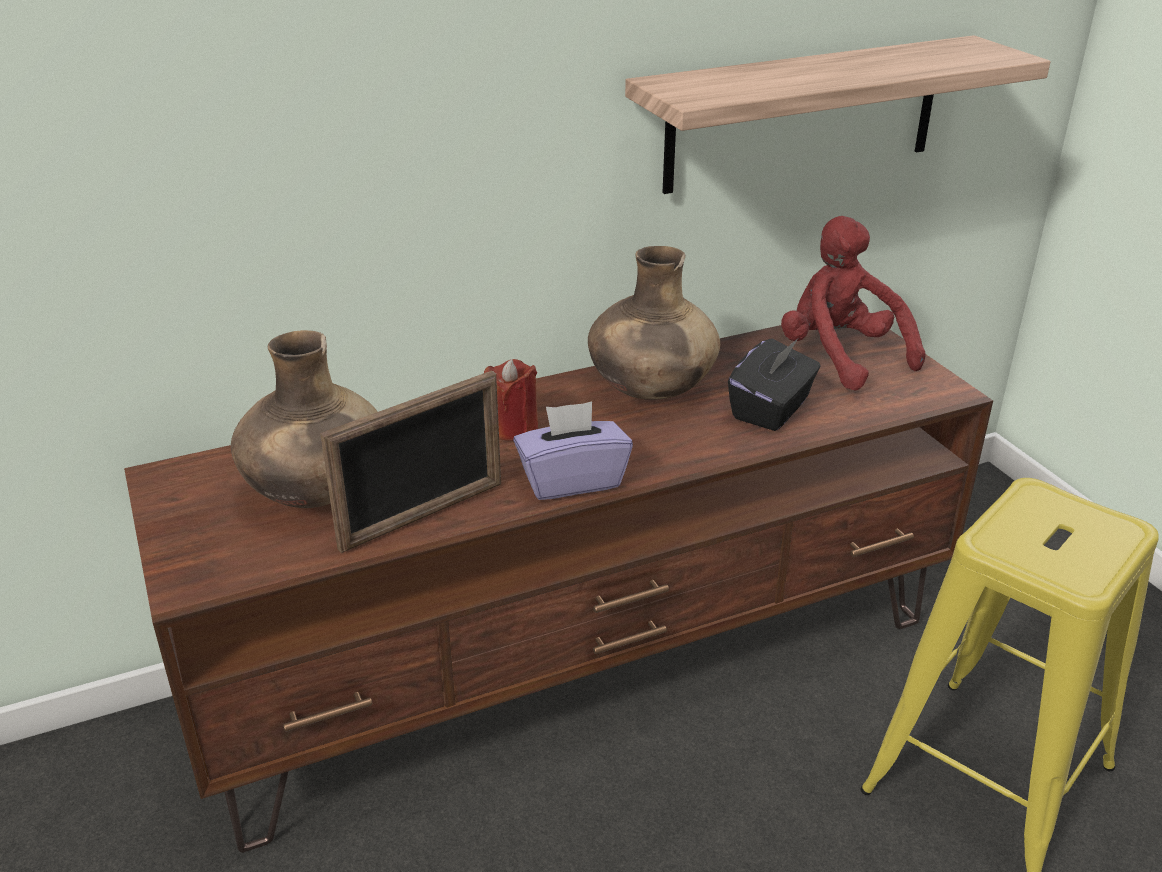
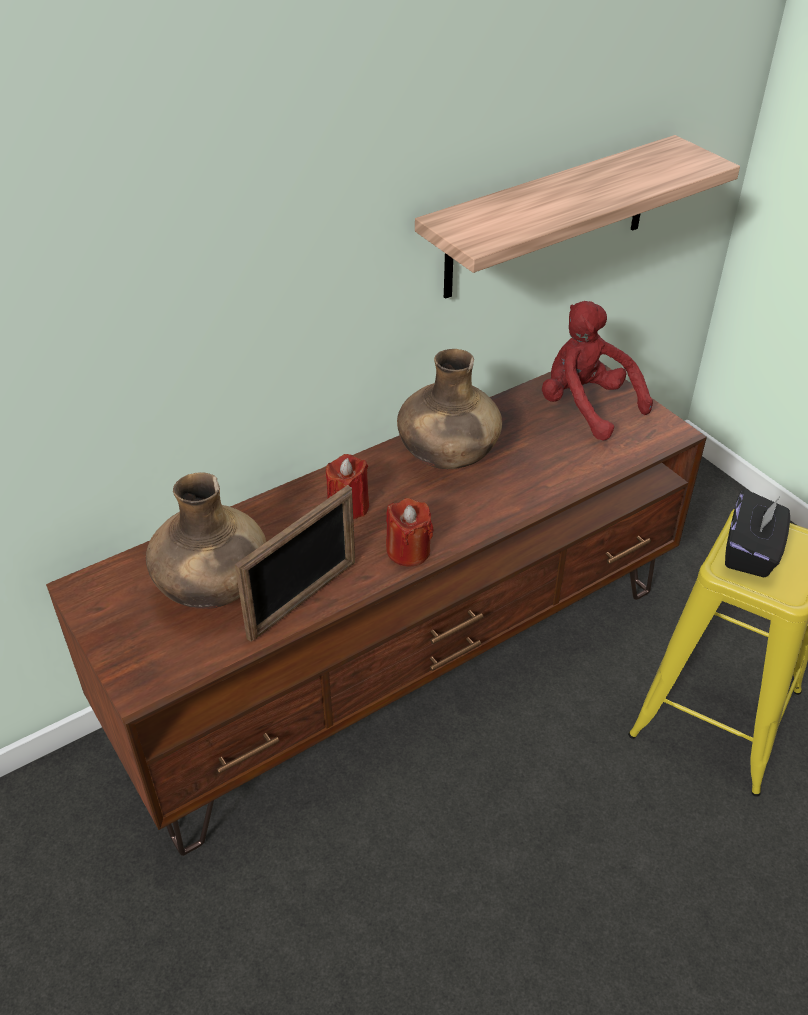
camera: 10 degrees left, 10 degrees up
purple tissue box [513,402,633,500] -> red candle [386,498,434,566]
black tissue box [728,339,821,431] -> black tissue box moved to [725,489,790,577]

